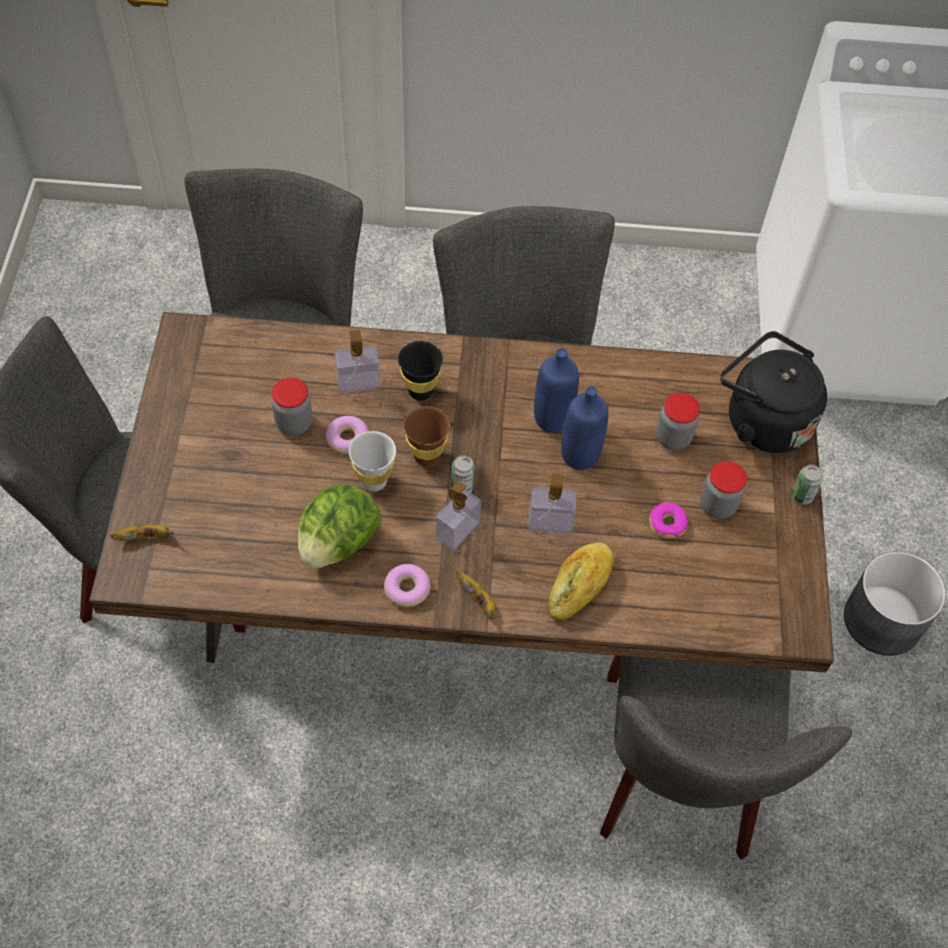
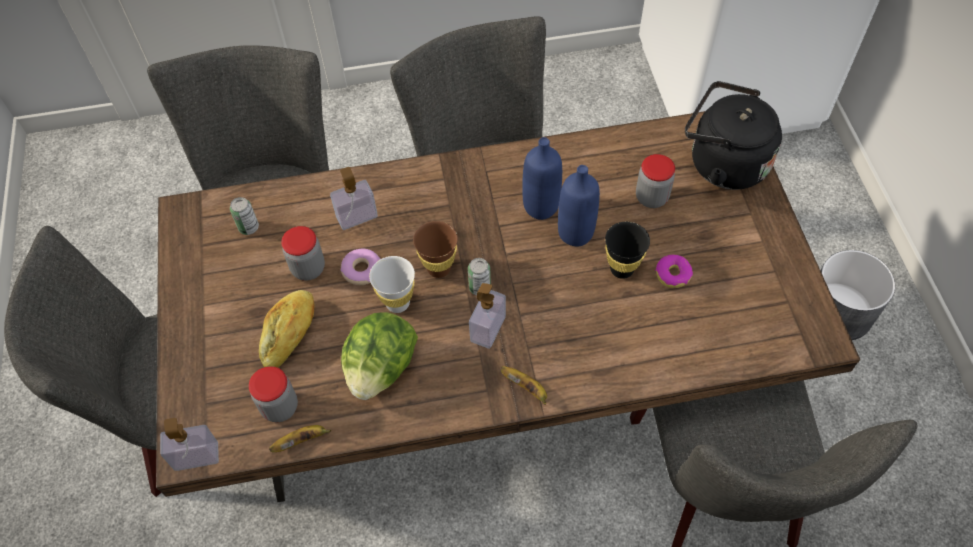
camera: 10 degrees left, 0 degrees up
banana [111,524,174,541] -> banana moved to [269,425,331,452]
donut [384,564,431,607] -> none
black cup [398,341,443,400] -> black cup moved to [605,222,650,279]
soap dispenser [528,474,576,533] -> soap dispenser moved to [160,418,219,471]
bread [548,542,614,621] -> bread moved to [259,290,314,368]
jar [700,461,747,519] -> jar moved to [249,366,298,422]
can [791,465,823,505] -> can moved to [230,197,259,235]

